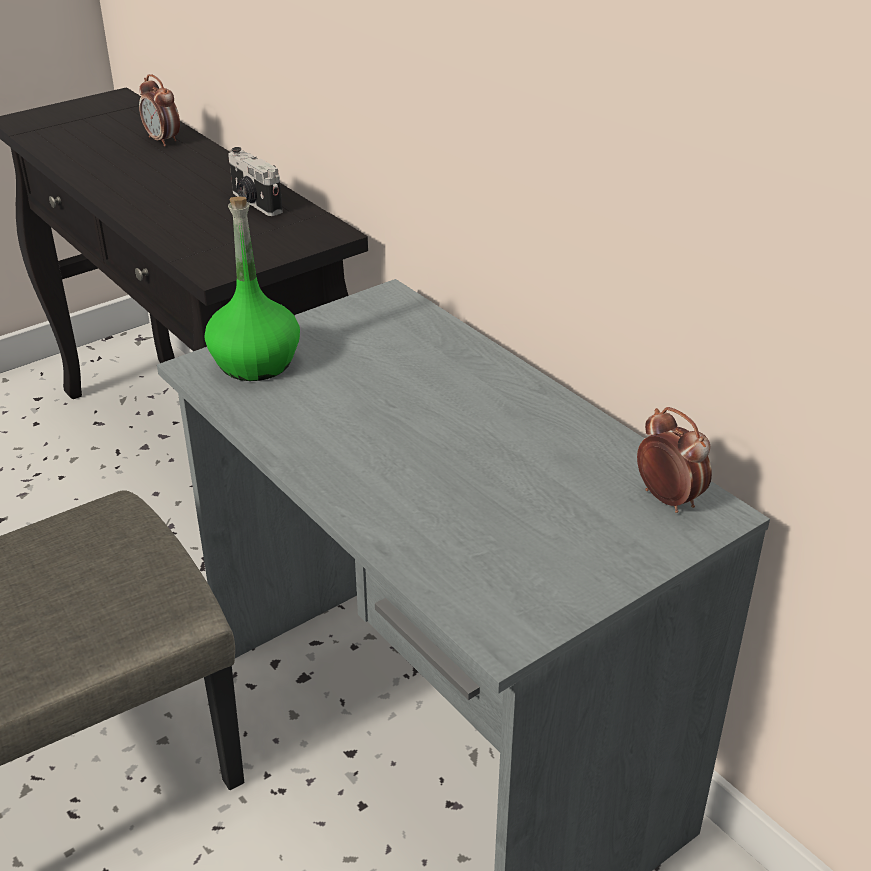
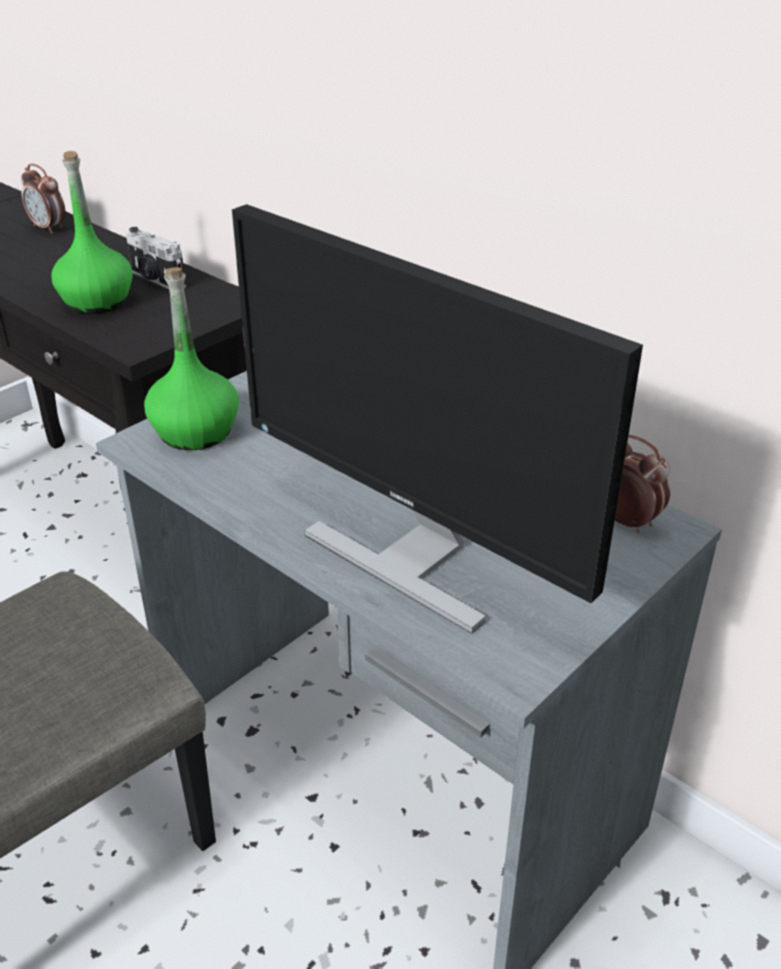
camera: 10 degrees left, 0 degrees up
none -> green bottle [51,151,133,314]
none -> monitor [232,204,643,634]

